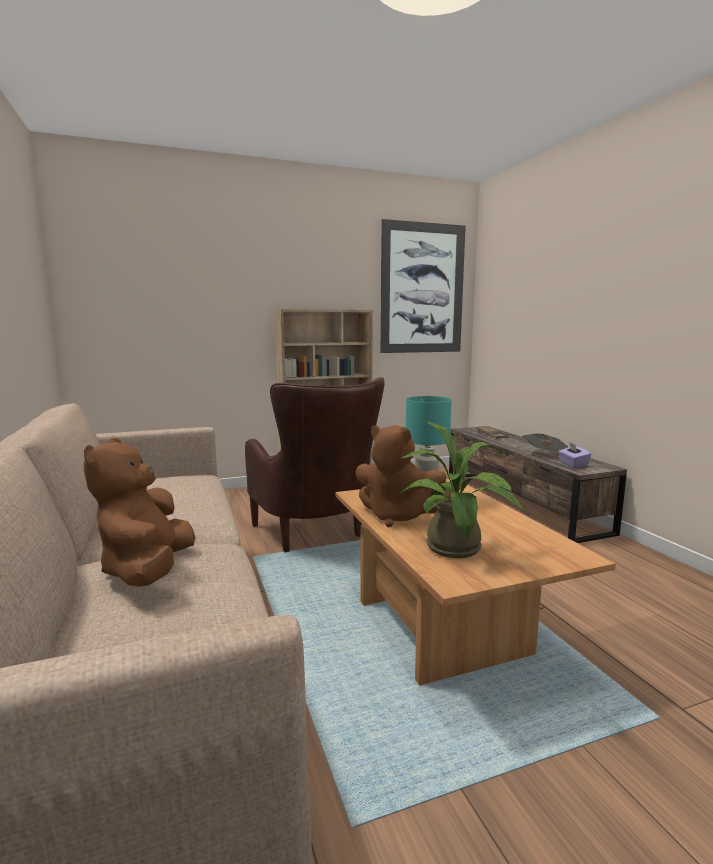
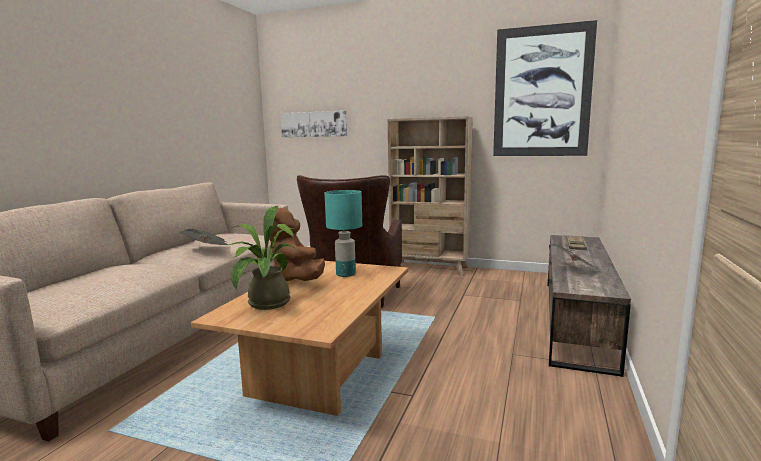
camera: 40 degrees right, 0 degrees up
brown plush toy [83,438,196,587] -> none
purple tissue box [558,442,591,468] -> none
none -> newspaper [179,229,228,245]
none -> picture [281,111,347,137]

